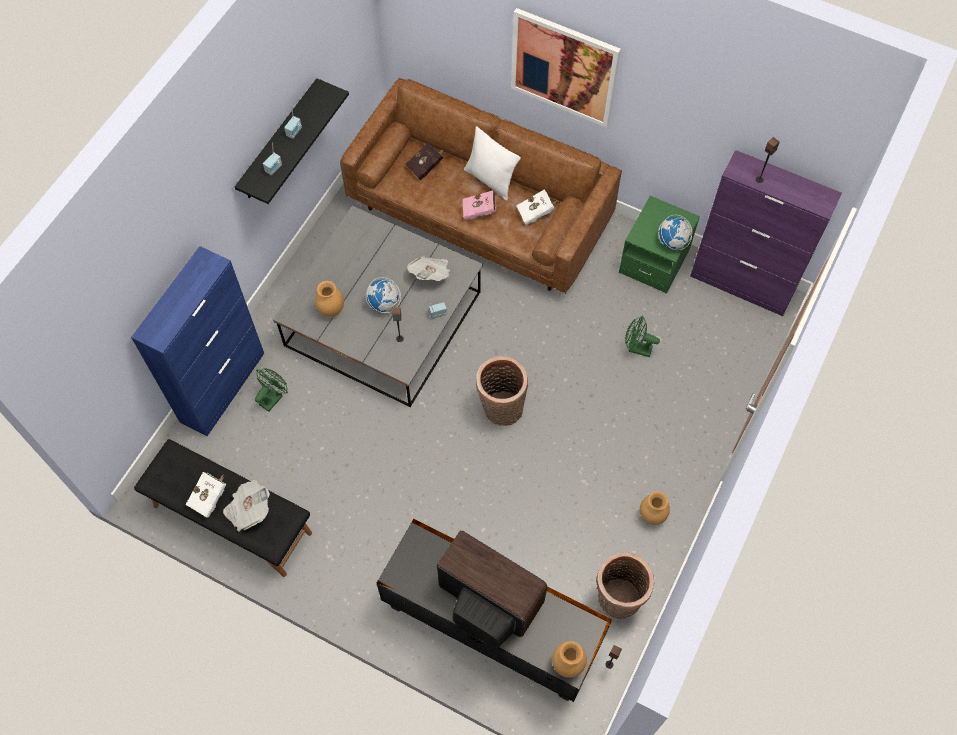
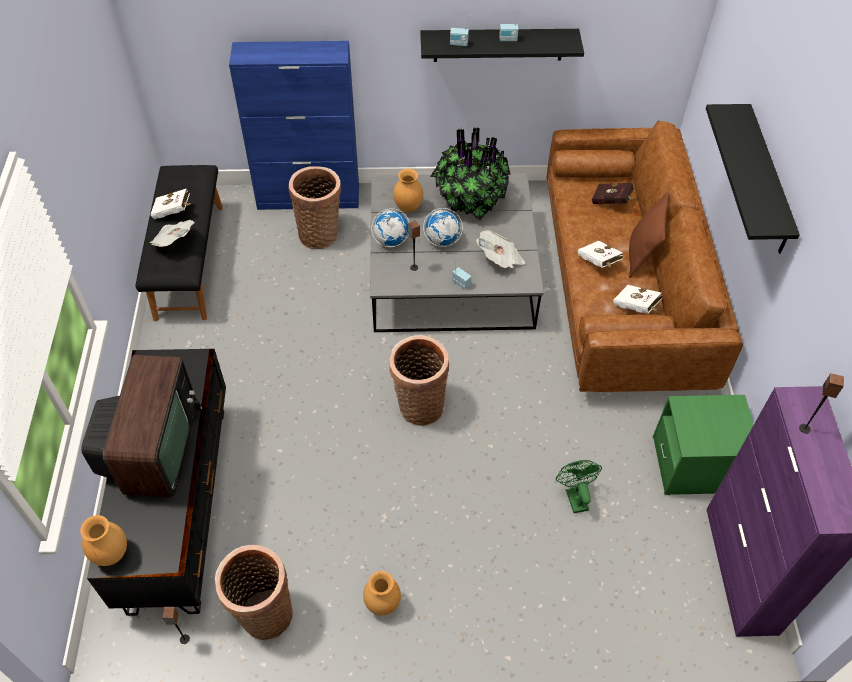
camera: 60 degrees right, 10 degrees down
green fan [255,368,288,412] -> basket [289,166,341,249]
pink book [463,191,500,220] -> white book [578,241,623,268]
white pillow [464,126,521,201] -> brown pillow [629,192,669,278]
picture [511,8,621,128] -> black shelf [706,104,800,254]
globe [658,215,692,250] -> globe moved to [371,208,410,247]
none -> potted plant [430,127,511,221]

